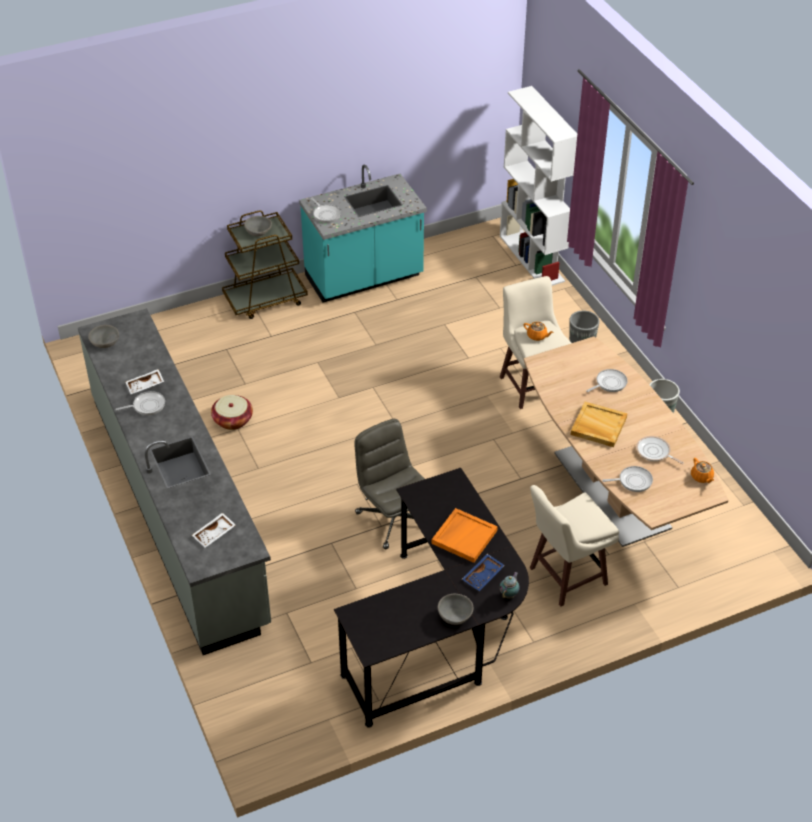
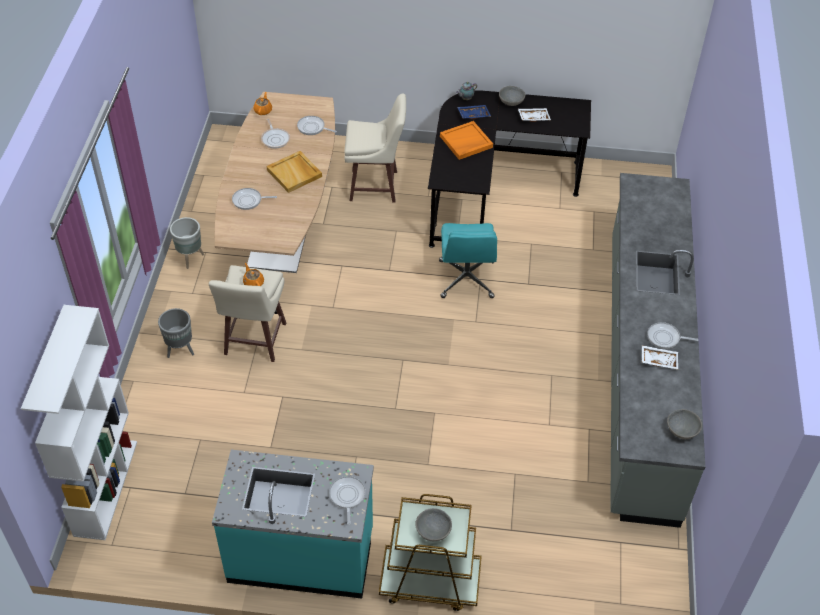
camera: 150 degrees left, 5 degrees up
white tray [192,512,236,548] -> white tray moved to [518,108,551,122]
basket [211,395,253,430] -> none
grey office chair [354,419,425,549] -> turquoise office chair [439,223,497,298]

